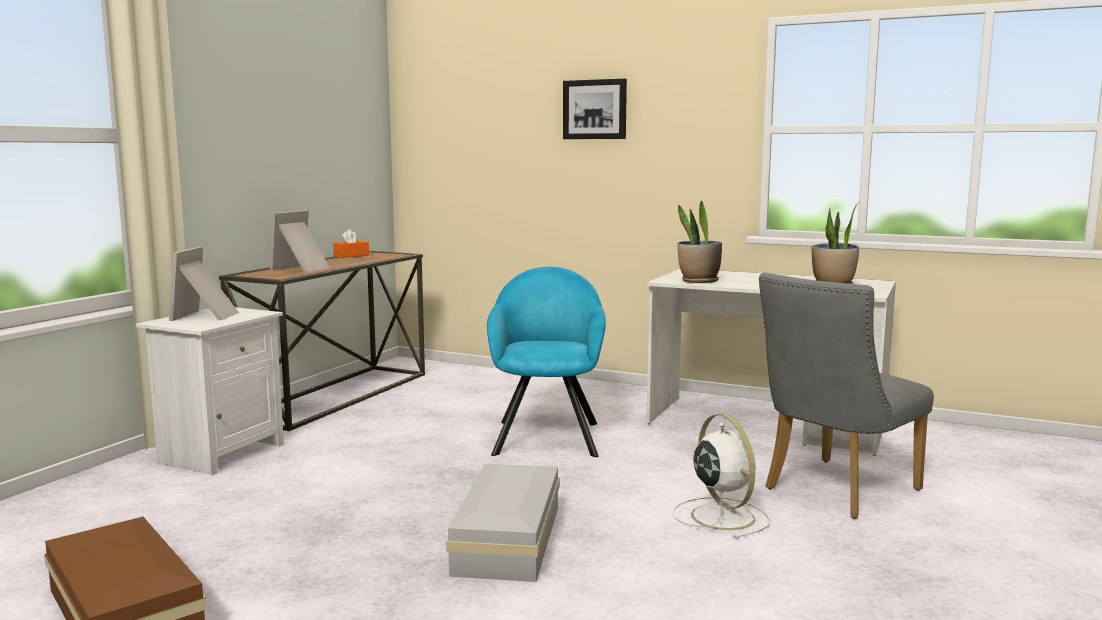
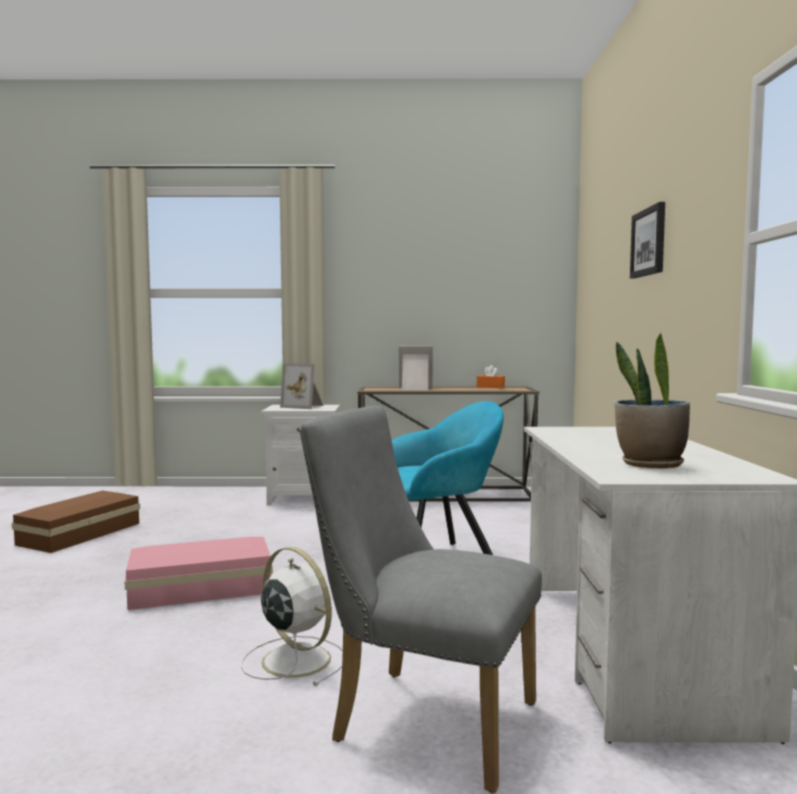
camera: 65 degrees right, 5 degrees down
picture frame [169,246,239,321] -> picture frame turned 135 degrees counterclockwise [280,363,324,409]
white storage box [446,464,560,582] -> pink storage box [125,537,273,610]
white fan [673,414,770,539] -> white fan turned 90 degrees counterclockwise [241,547,343,686]
potted plant [677,200,722,283] -> none

